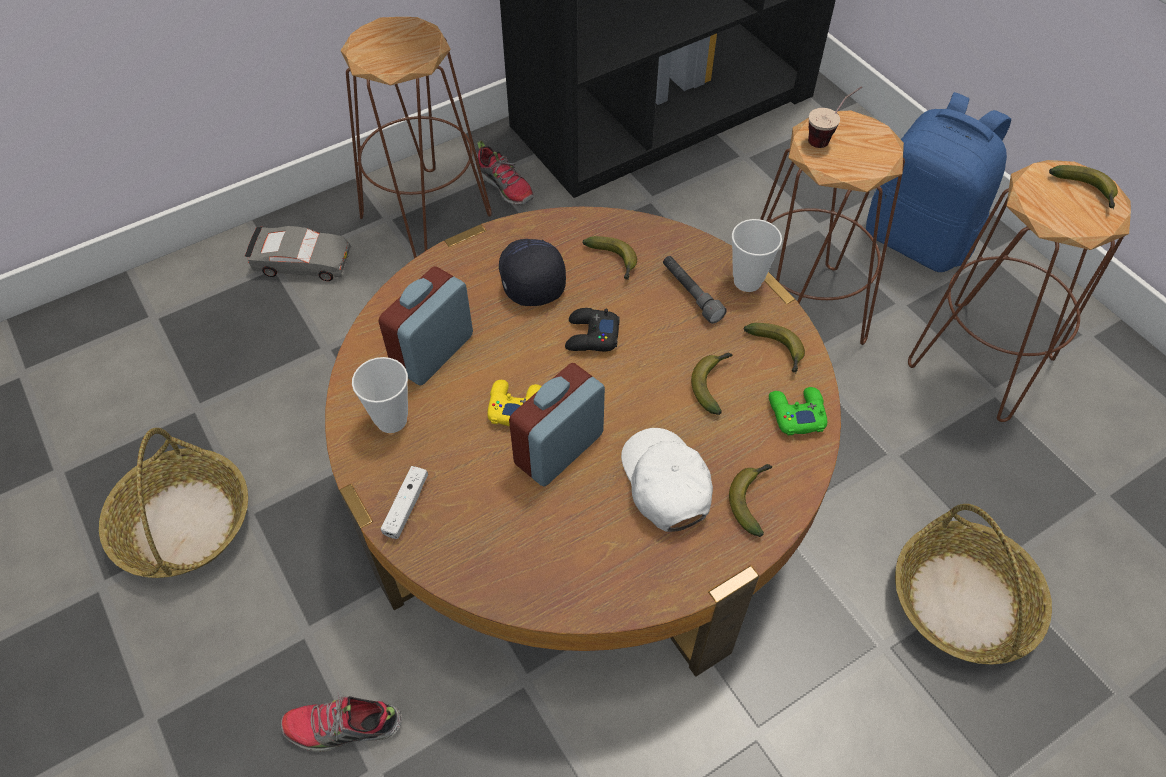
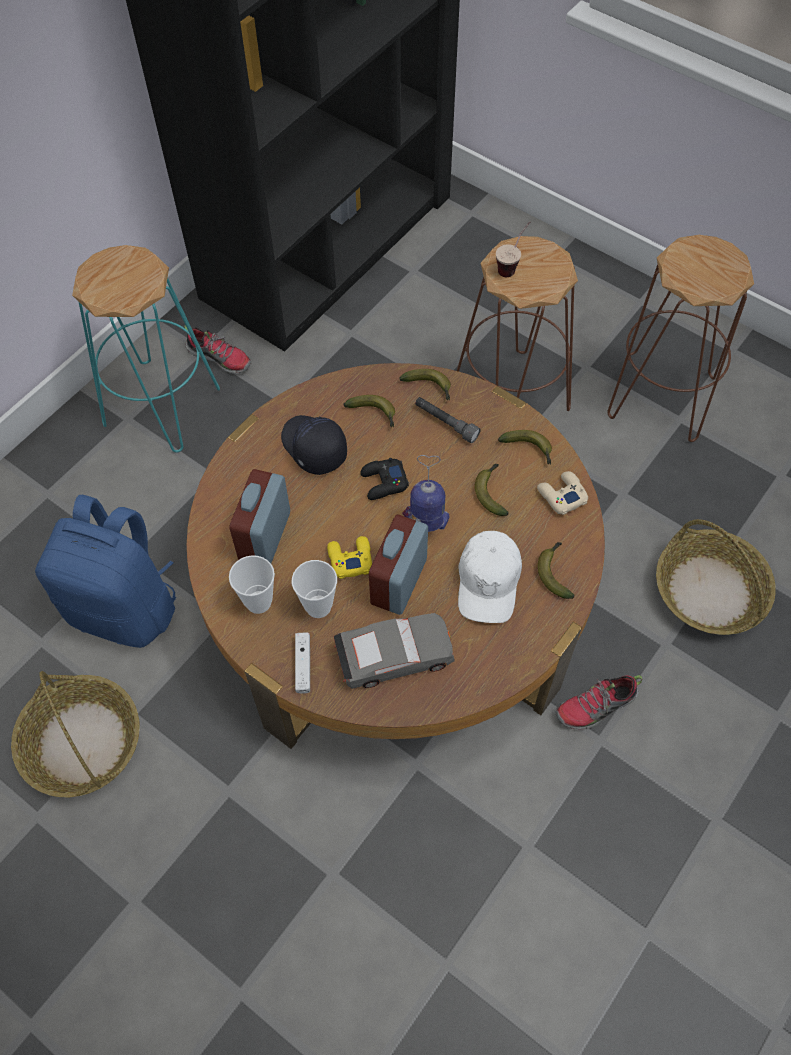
camera: 20 degrees left, 5 degrees up
grey toy car [245,226,351,281] -> grey toy car moved to [333,613,454,689]
shoe [280,693,402,752] -> shoe moved to [556,675,642,729]
brown stool [341,17,492,259] -> turquoise stool [72,245,220,453]
white cap [621,428,713,532] -> white cap turned 135 degrees counterclockwise [458,531,522,623]
cup [732,219,782,292] -> cup moved to [292,560,337,618]
green game controller [769,387,827,435] -> beige game controller [537,471,588,515]
blue backpack [866,92,1011,272] -> blue backpack moved to [35,495,176,648]
banana [1049,165,1118,209] -> banana moved to [400,369,451,400]
none -> toy robot [402,455,449,532]

